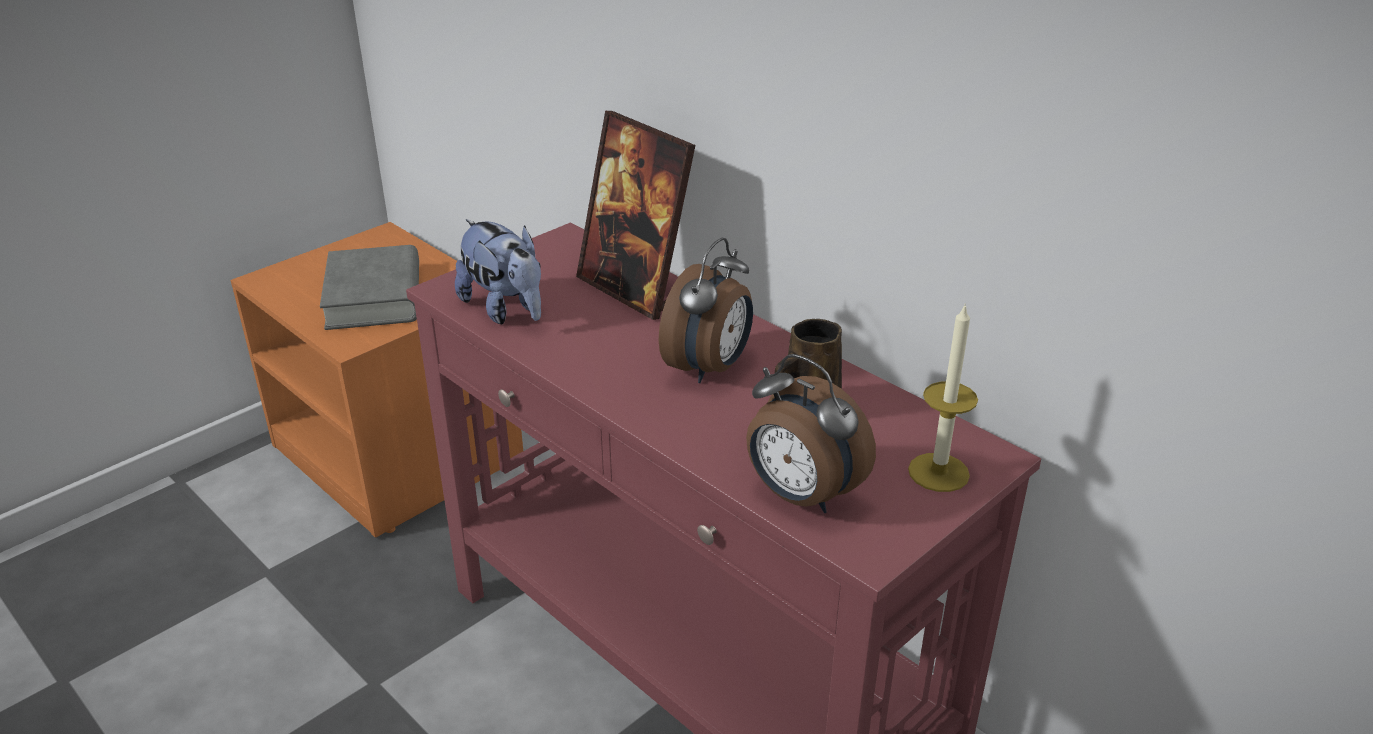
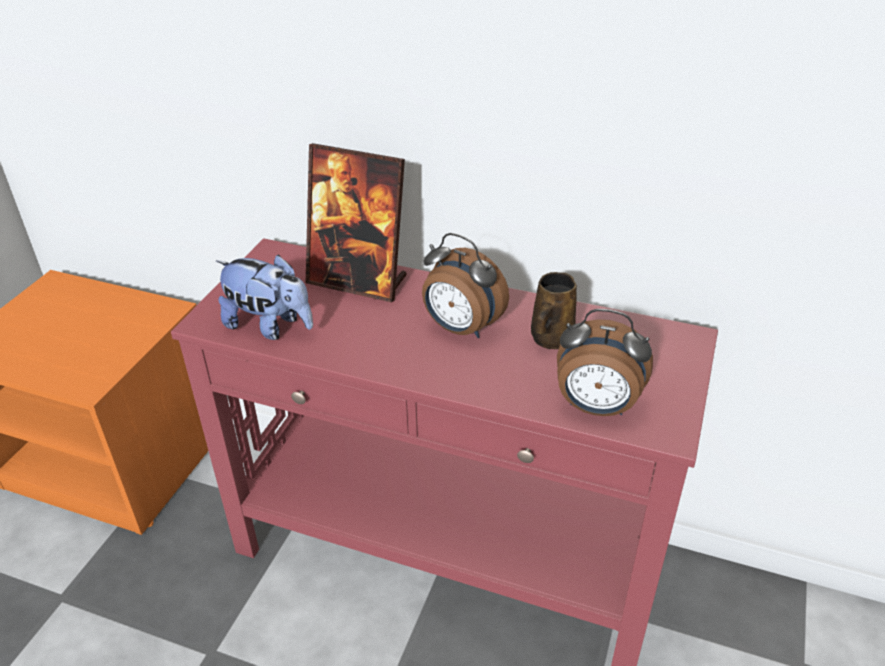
camera: 25 degrees left, 5 degrees up
grey book [320,245,419,330] -> none
alarm clock [659,238,753,383] -> alarm clock turned 120 degrees clockwise [422,233,509,338]
candle [908,303,978,492] -> none

